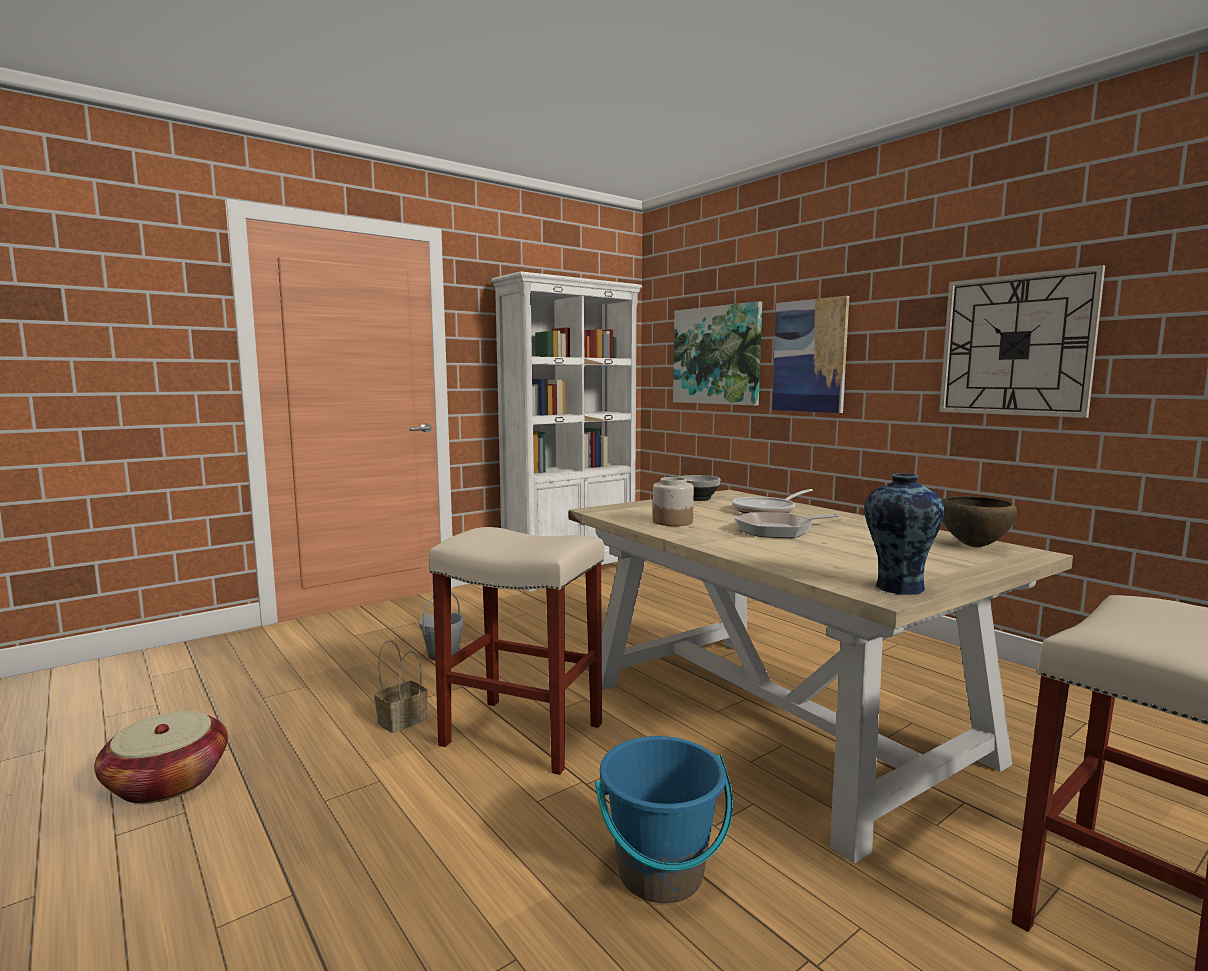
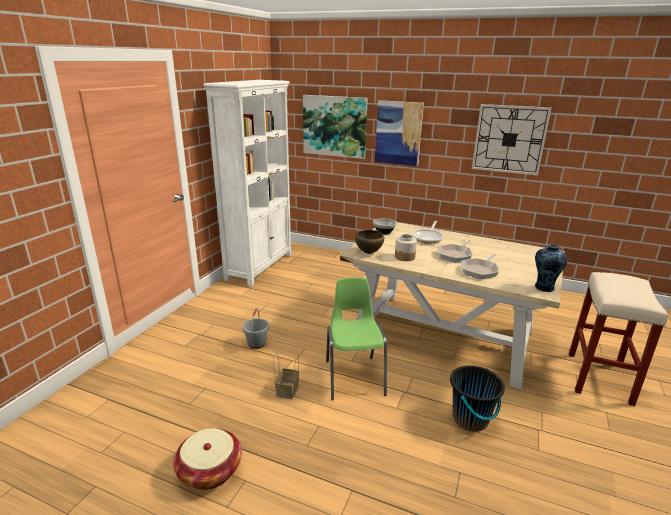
camera: 30 degrees left, 15 degrees up
beige stool [429,527,604,775] -> green chair [326,277,387,400]
blue bucket [595,736,733,903] -> black bucket [450,365,505,432]
brown bowl [942,496,1017,547] -> brown bowl moved to [355,230,384,254]
none -> frying pan [461,254,499,279]

